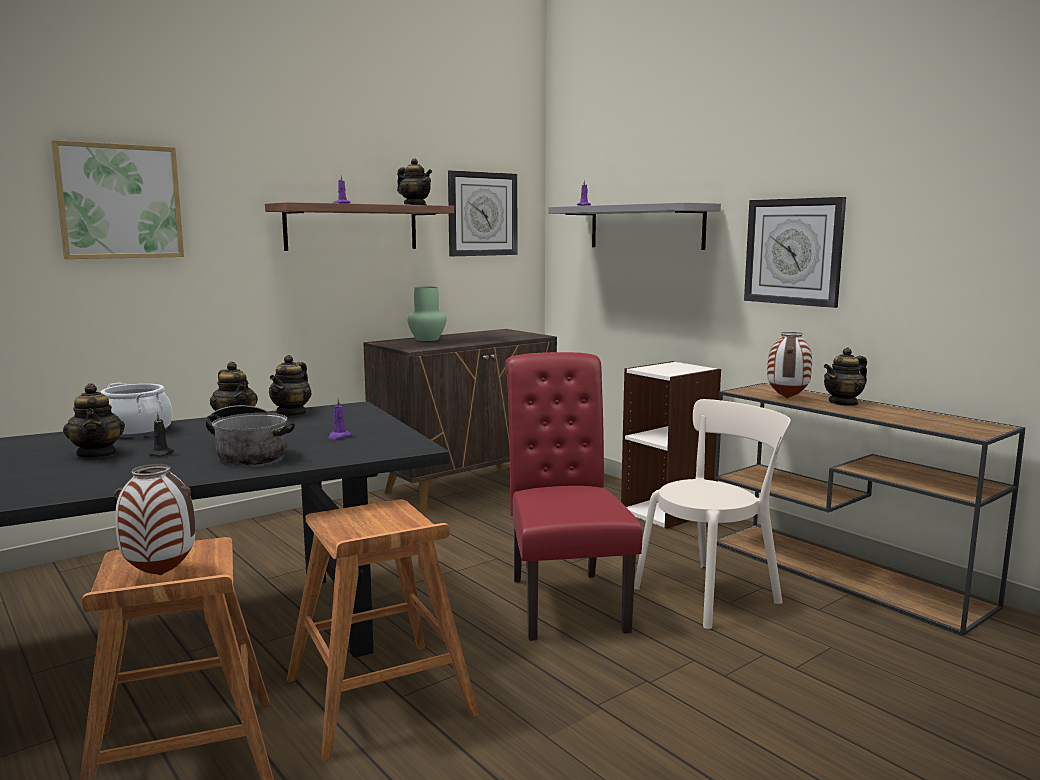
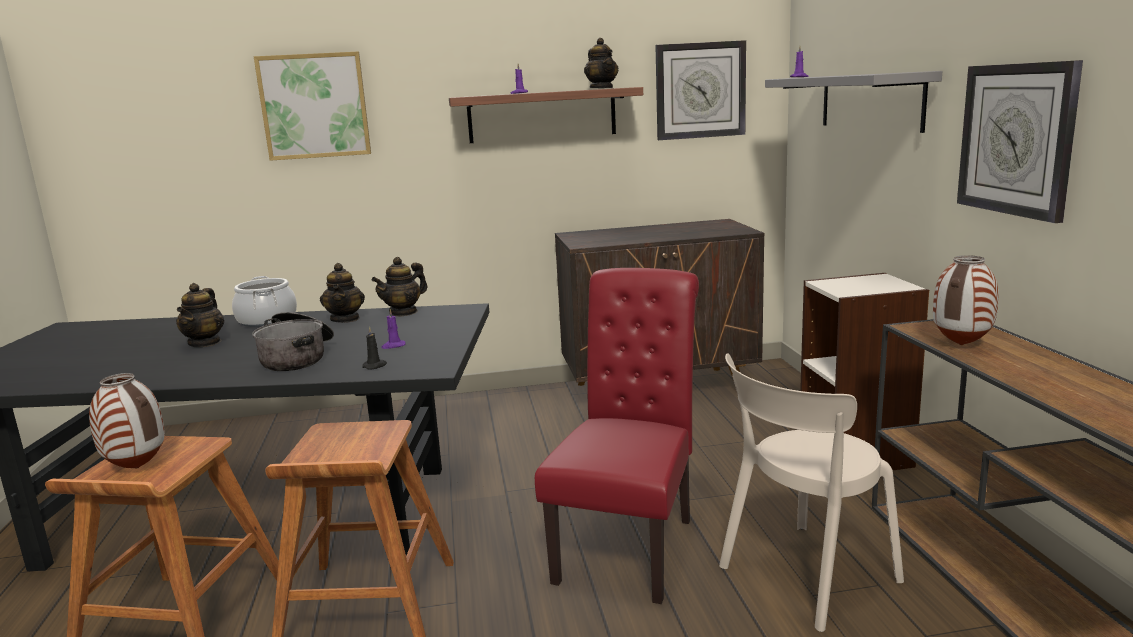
camera: 30 degrees right, 5 degrees up
black candle [148,412,174,456] -> black candle moved to [362,326,387,370]
green vase [407,287,447,341] -> none
beige chair [634,399,791,629] -> beige chair turned 150 degrees clockwise [719,353,904,632]
teapot [824,348,867,406] -> none

